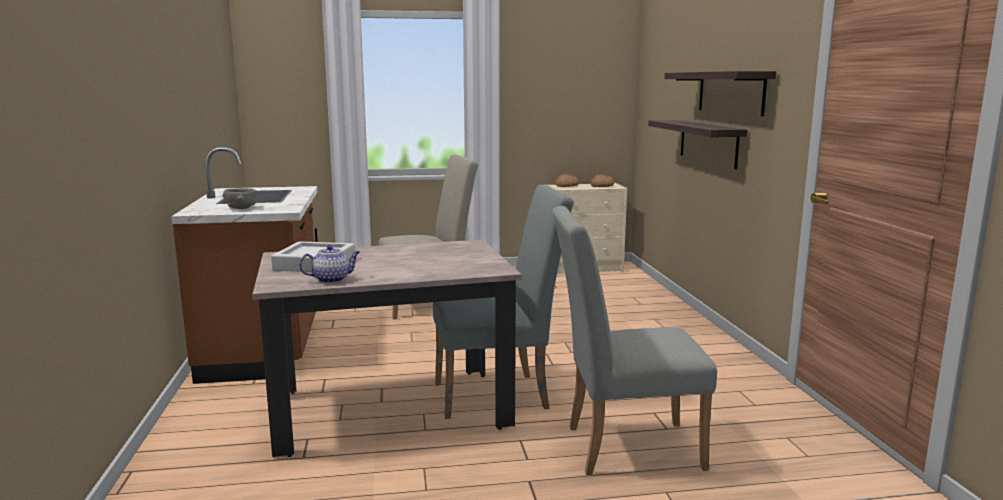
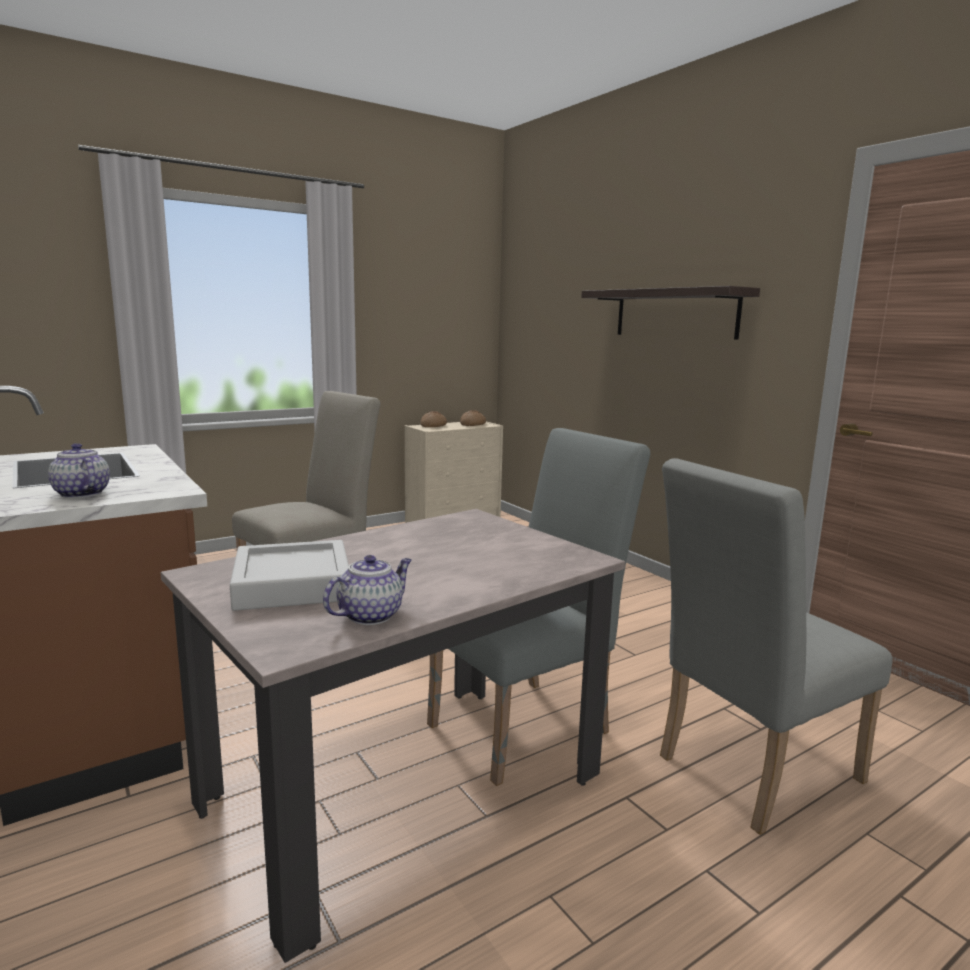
camera: 25 degrees left, 0 degrees up
grey bowl [222,188,257,209] -> teapot [48,443,110,498]
shelf [648,120,748,169] -> none

